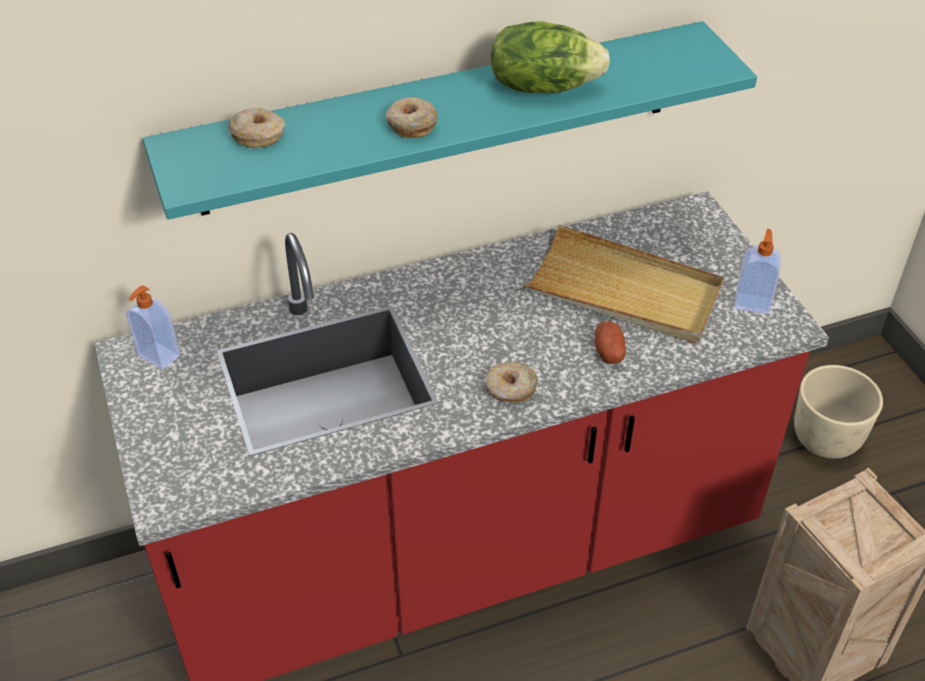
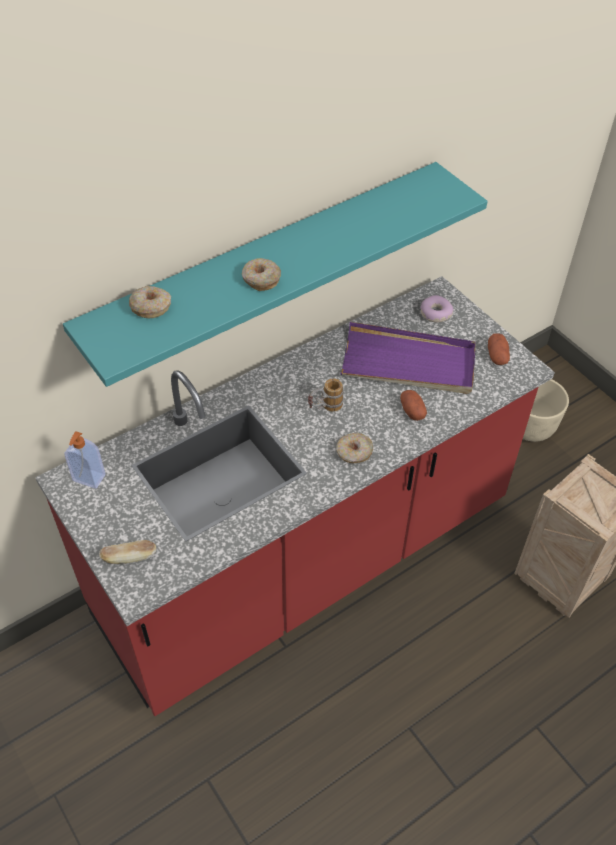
camera: 15 degrees left, 5 degrees up
lettuce [491,21,610,93] -> none
beige tray [523,225,724,343] -> purple tray [340,322,475,394]
soap dispenser [734,229,781,314] -> potato [488,334,510,365]
none -> bread [99,540,156,564]
none -> mug [308,378,344,411]
none -> donut [421,295,454,322]

